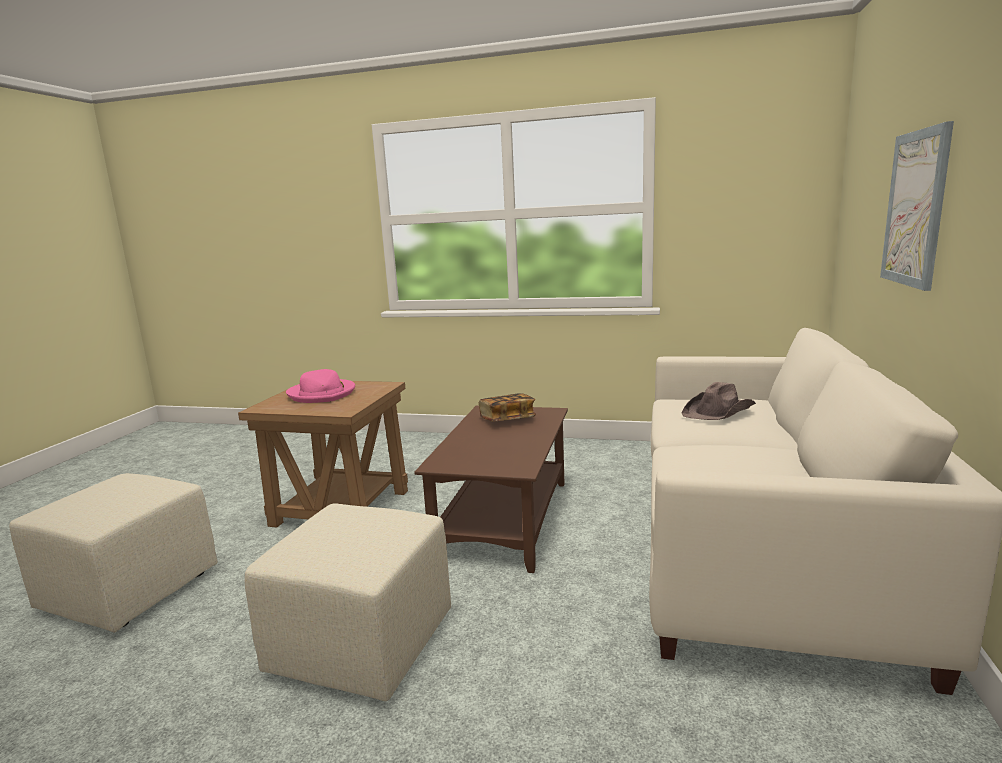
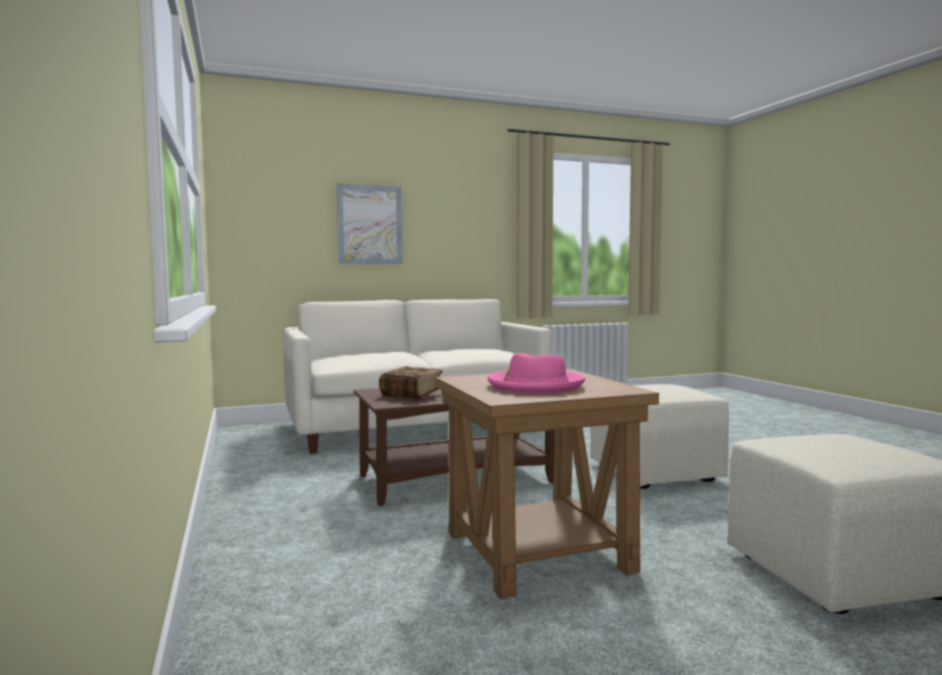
camera: 125 degrees left, 10 degrees down
brown hat [681,382,756,420] -> none

